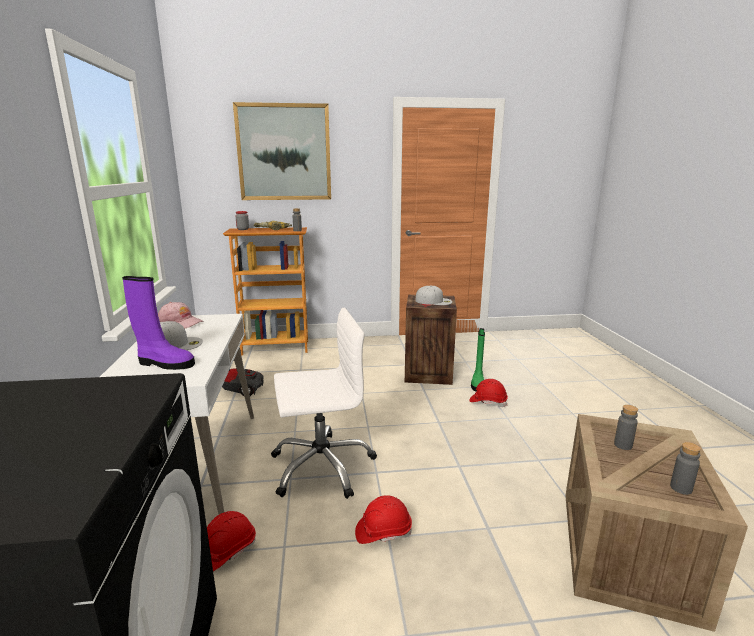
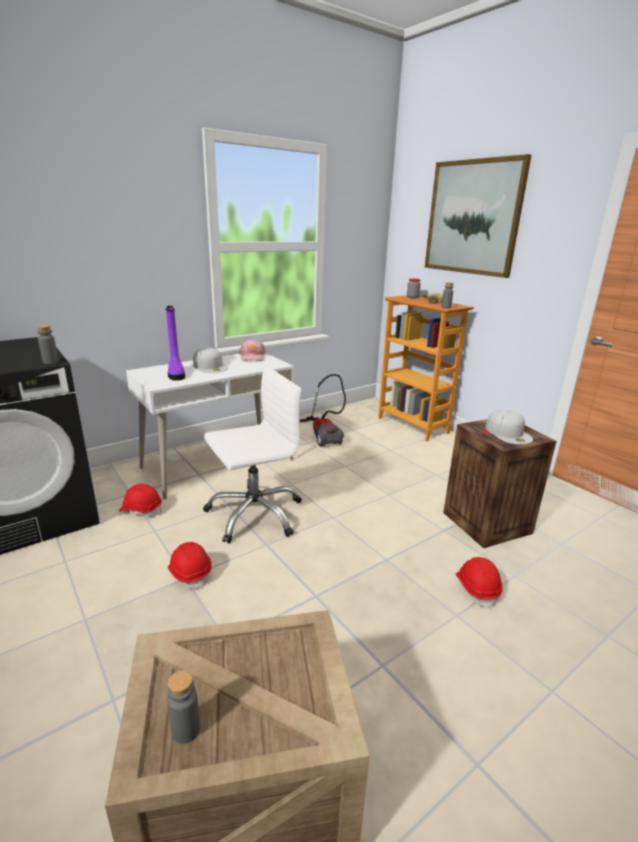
camera: 60 degrees right, 5 degrees up
white office chair [271,308,377,499] -> white office chair turned 75 degrees counterclockwise [203,367,302,543]
green boot [471,328,485,391] -> none
grey bottle [614,405,638,450] -> grey bottle moved to [37,325,59,364]

